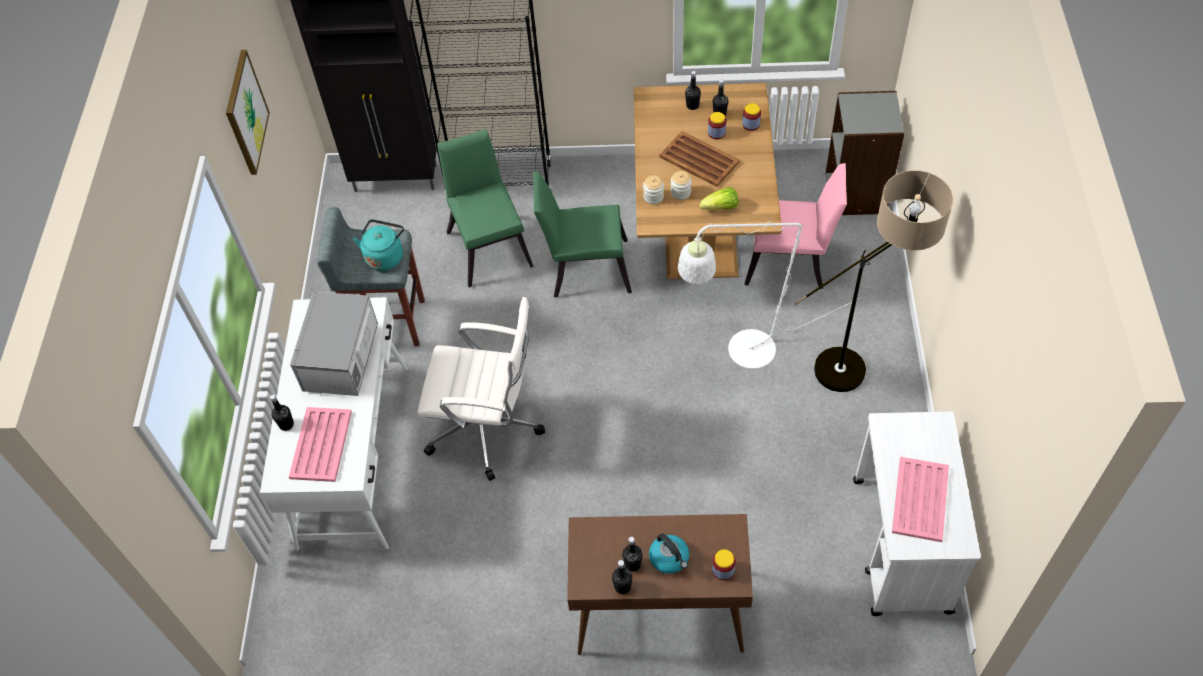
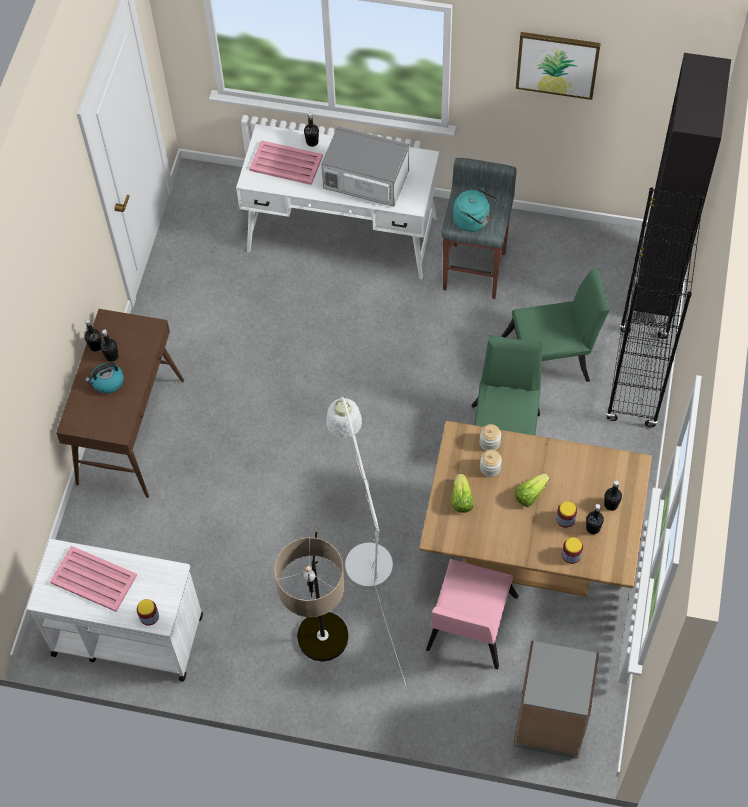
camera: 100 degrees right, 5 degrees up
white office chair [418,297,545,481] -> none
brown tray [659,131,740,187] -> lettuce [514,474,550,507]
jar [712,549,736,580] -> jar moved to [137,599,159,626]

